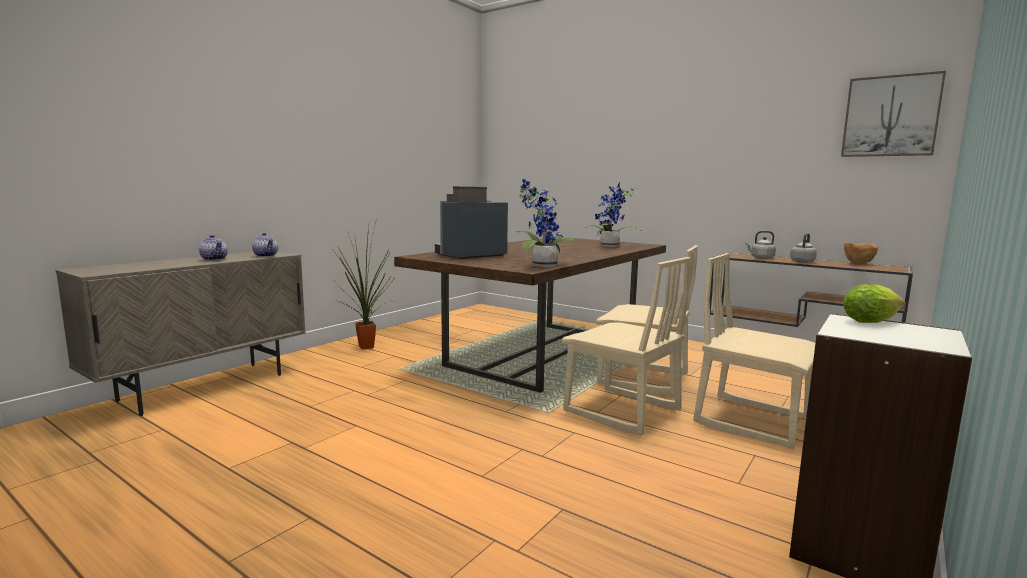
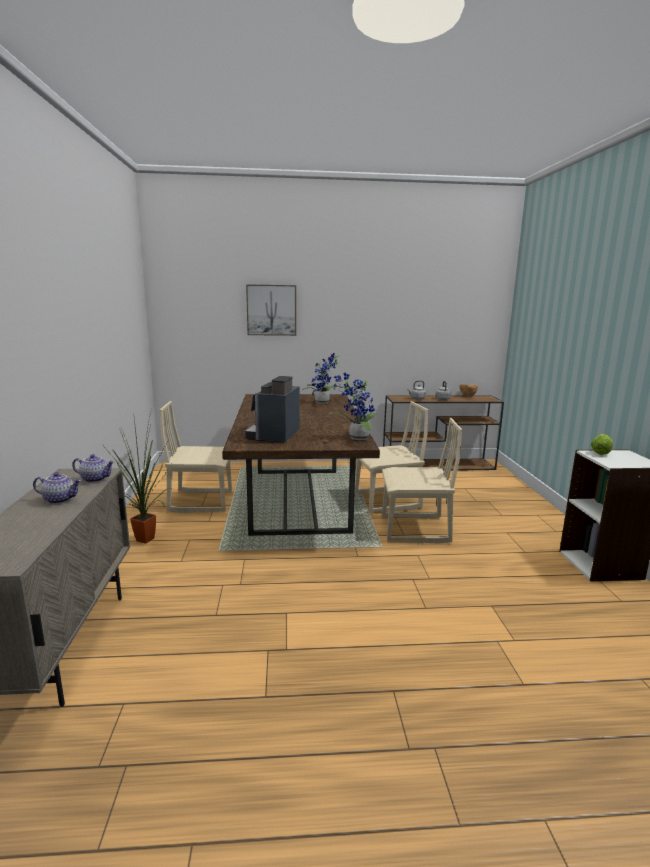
camera: 40 degrees left, 5 degrees up
beige chair [693,253,815,449] -> beige chair moved to [160,401,232,513]
picture [841,71,946,157] -> picture moved to [246,284,296,336]

